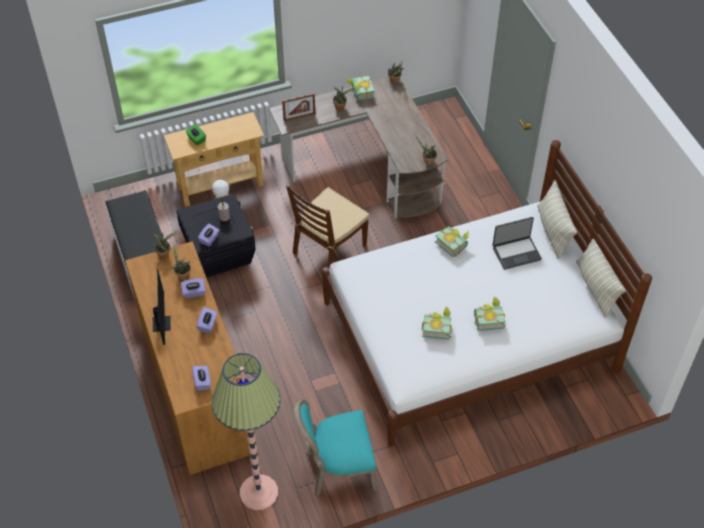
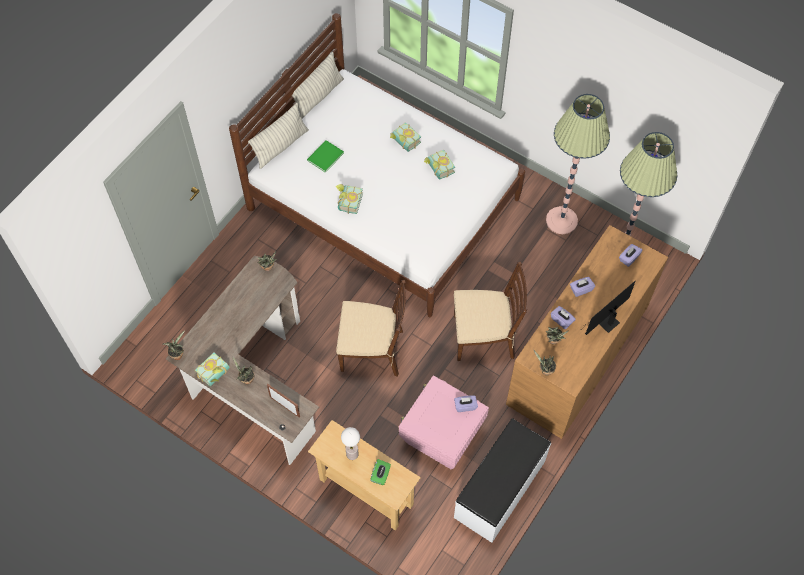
camera: 125 degrees left, 10 degrees up
black storage box [176,193,256,278] -> pink storage box [399,375,489,469]
table lamp [212,180,230,221] -> table lamp moved to [341,427,360,460]
turquoise chair [294,399,377,496] -> floor lamp [546,94,610,234]
laptop [493,217,542,270] -> green book [307,140,344,173]
none -> brown chair [454,262,527,361]

